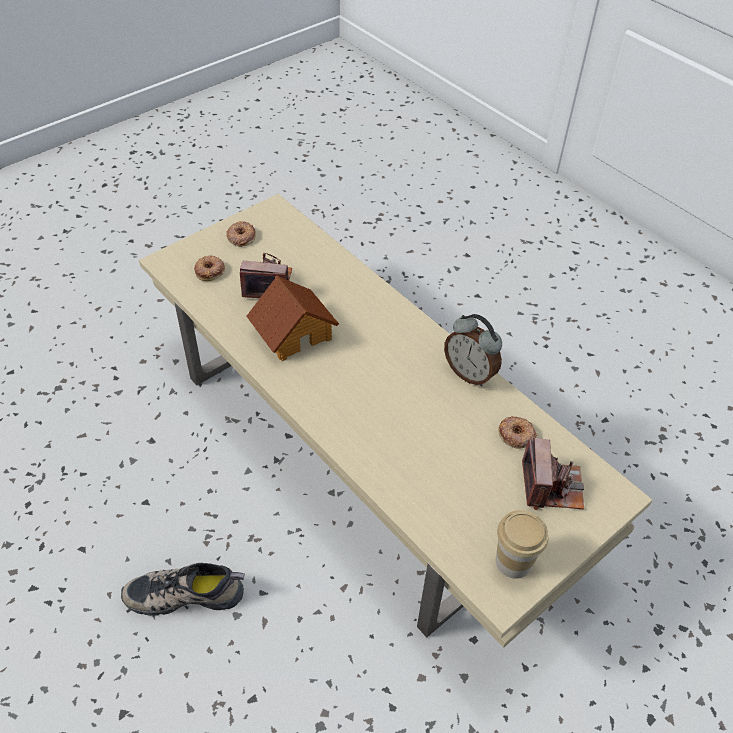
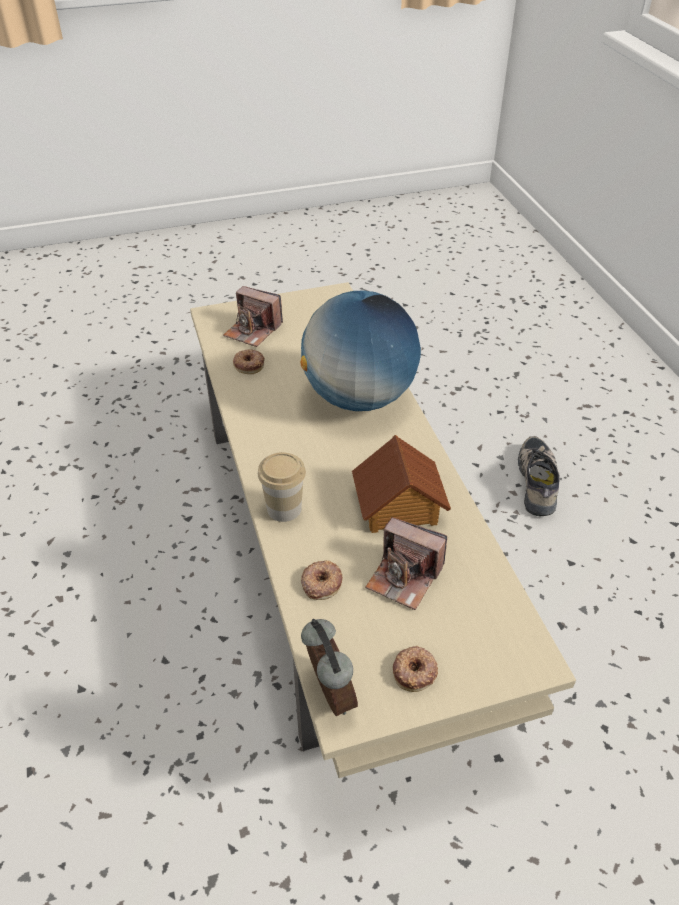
camera: 155 degrees left, 5 degrees down
shoe [121,563,245,616] -> shoe turned 105 degrees counterclockwise [518,436,560,516]
donut [194,255,225,281] -> donut moved to [301,560,343,600]
alarm clock [444,314,502,387] -> alarm clock moved to [301,619,358,716]
cup [496,510,548,579] -> cup moved to [258,452,306,522]
camera [522,438,584,510] -> camera turned 90 degrees counterclockwise [223,286,283,347]
none -> globe [300,290,421,411]

